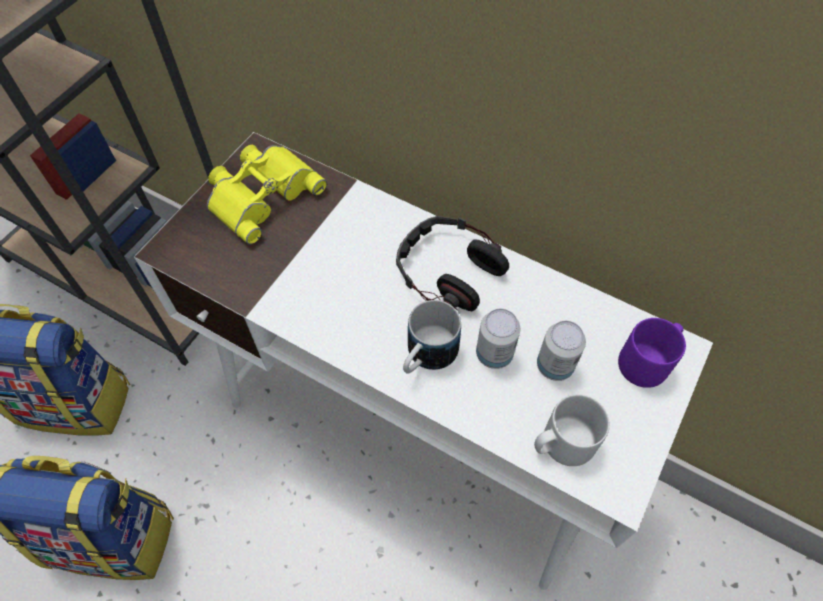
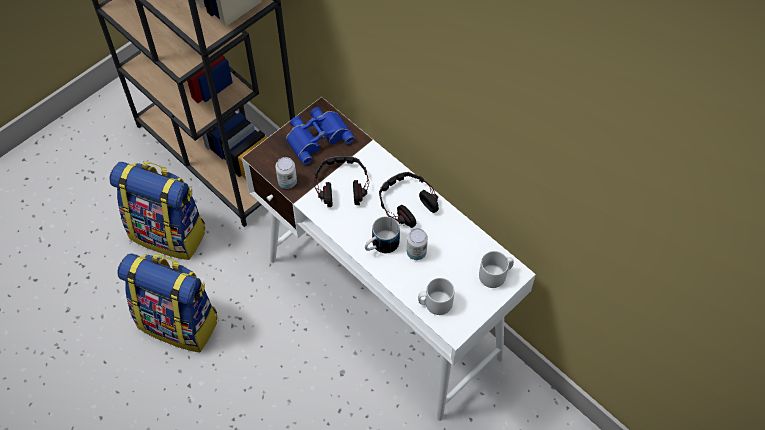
camera: 15 degrees right, 0 degrees up
yellow binoculars [207,145,327,244] -> blue binoculars [286,107,355,165]
can [537,321,586,381] -> can moved to [275,157,297,189]
purple mug [618,318,686,388] -> grey mug [479,251,514,288]
none -> headphones [314,156,369,207]

